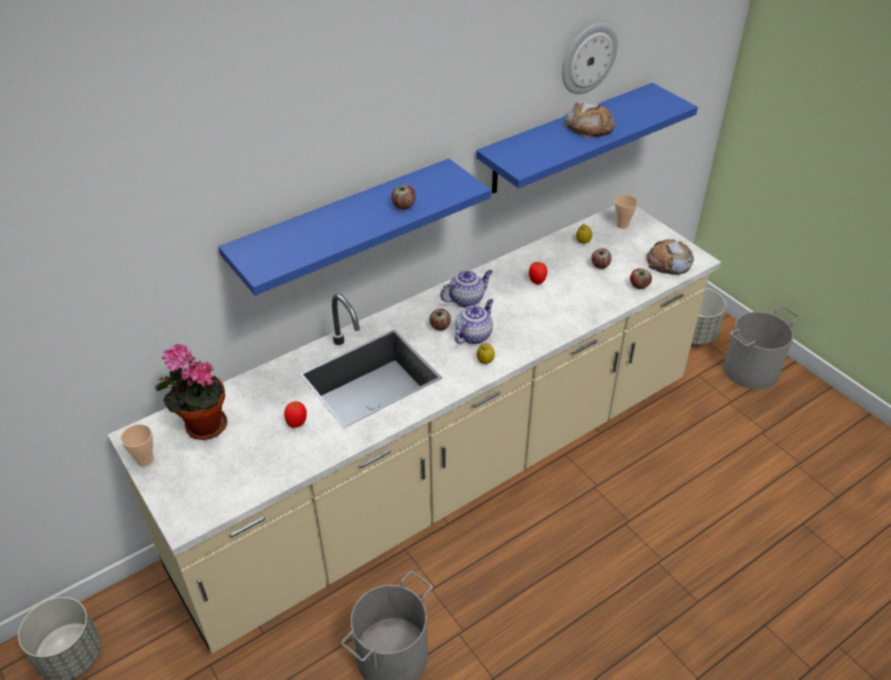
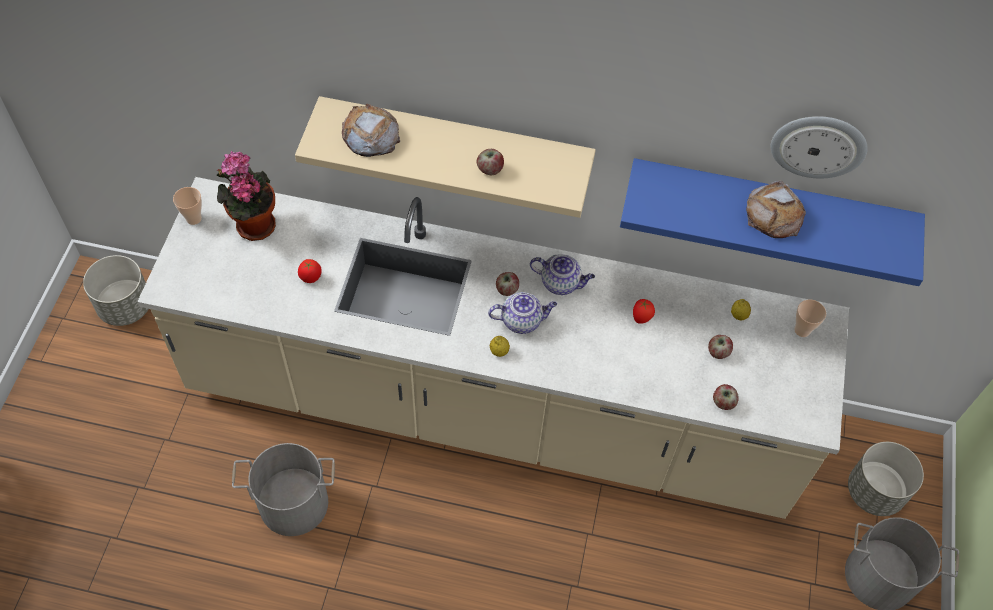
camera: 45 degrees right, 15 degrees up
blue shelf [218,159,491,296] -> beige shelf [295,96,596,218]
bread [647,239,694,275] -> bread moved to [342,104,400,157]

